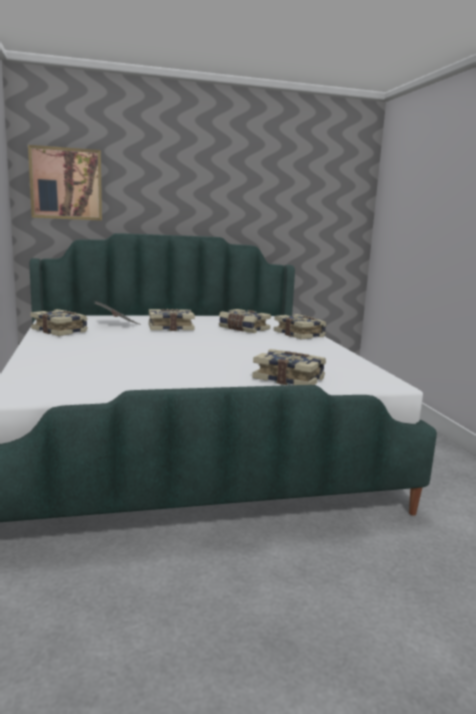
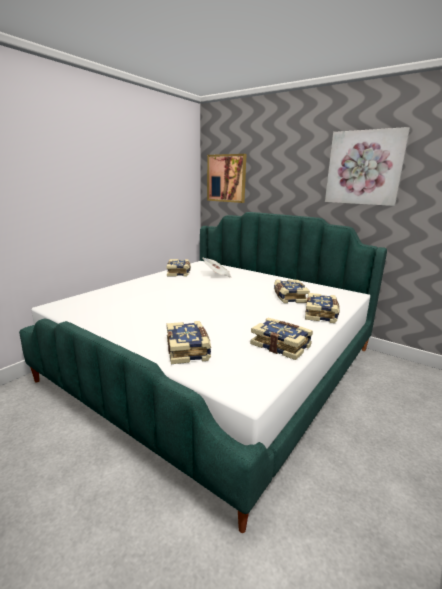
camera: 50 degrees right, 5 degrees up
book [149,309,195,331] -> book moved to [250,318,313,360]
none -> picture [325,127,410,206]

